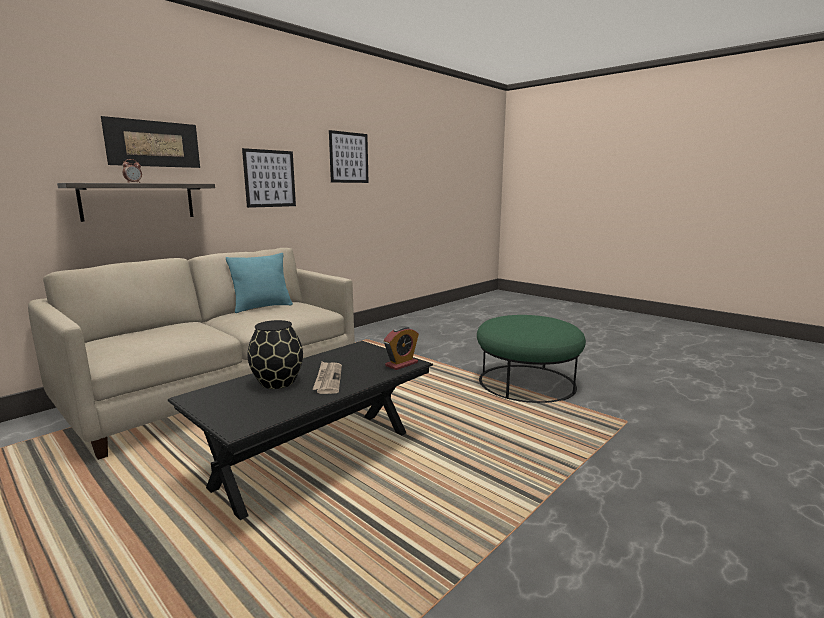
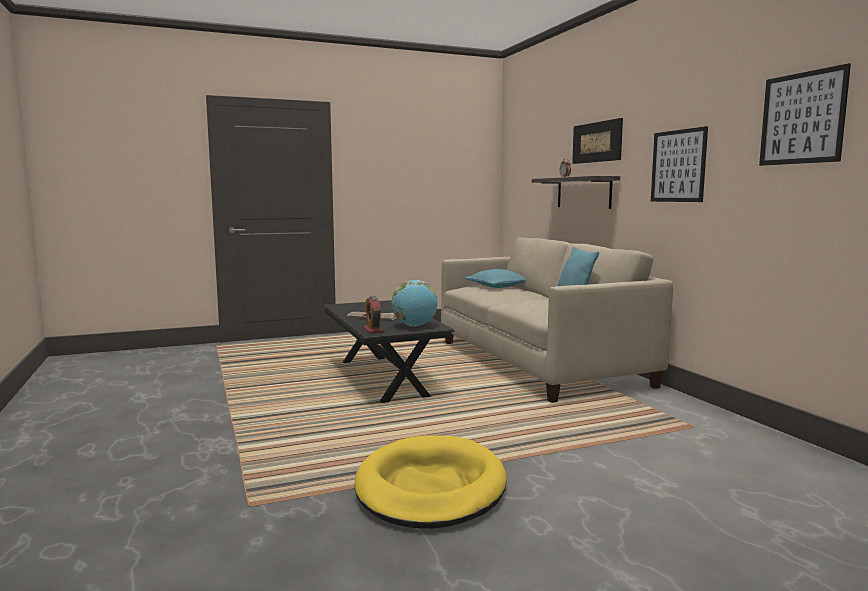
camera: 115 degrees right, 5 degrees down
black vase [247,320,303,389] -> none
green ottoman [477,315,586,403] -> yellow dog bed [355,436,507,529]
none -> globe [392,280,437,327]
none -> turquoise pillow [464,269,526,288]

